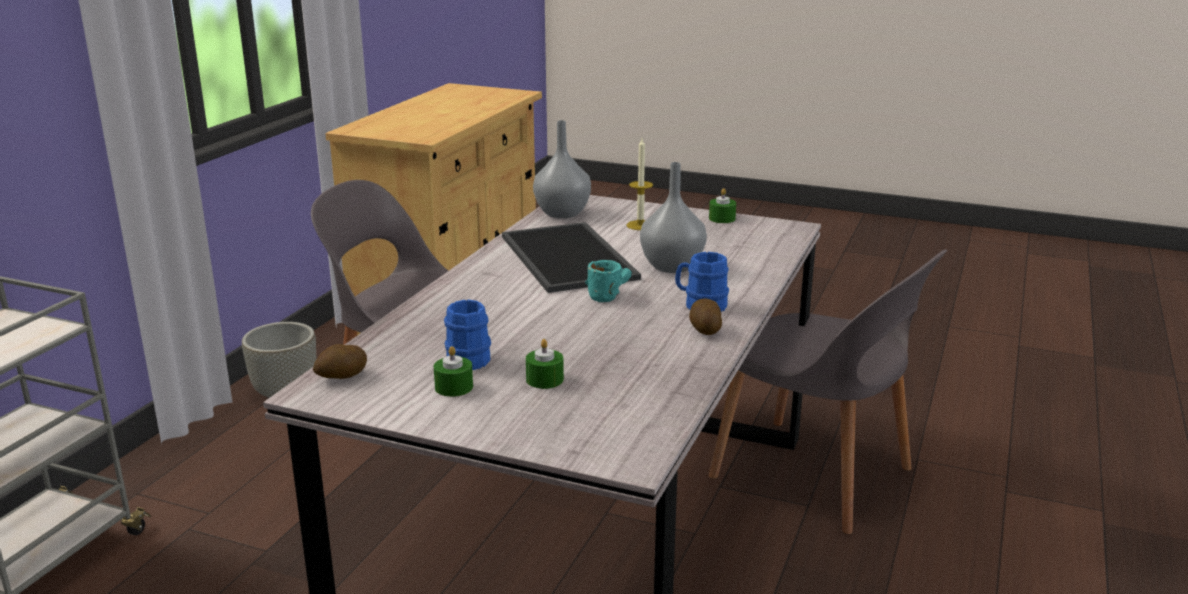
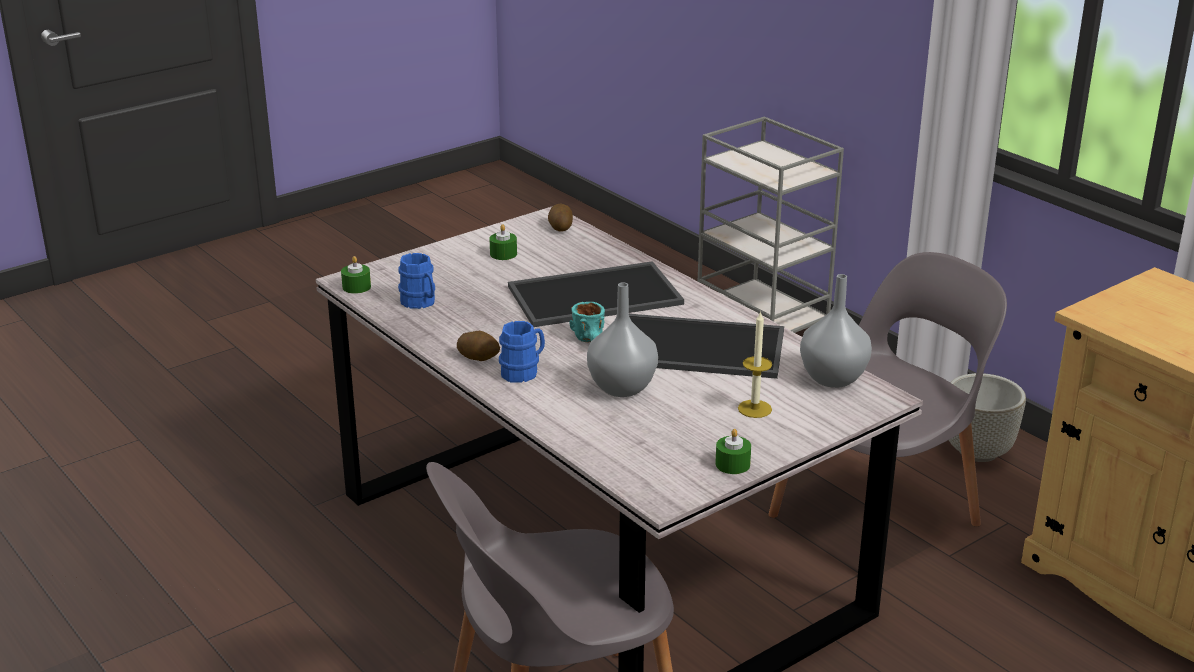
camera: 120 degrees right, 5 degrees up
blue mug [444,299,491,370] -> blue mug moved to [398,253,435,309]
green candle [526,339,564,389] -> green candle moved to [341,256,371,294]
none -> tray [508,261,684,327]

